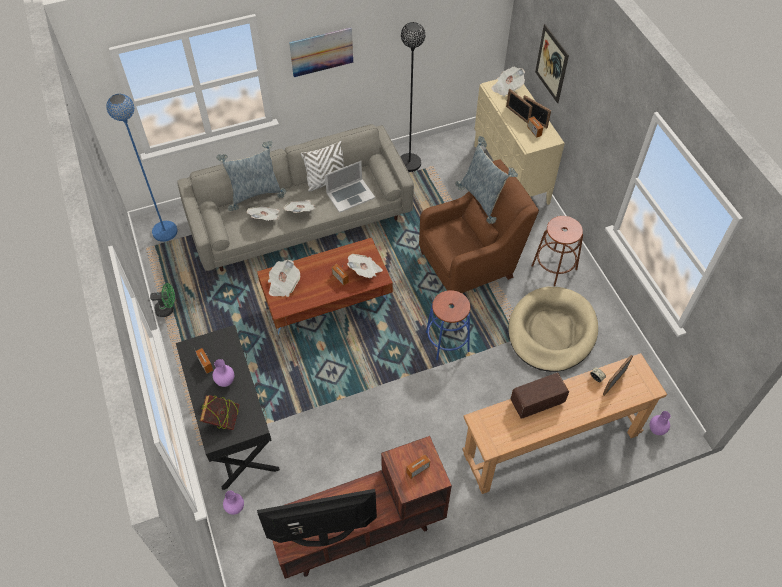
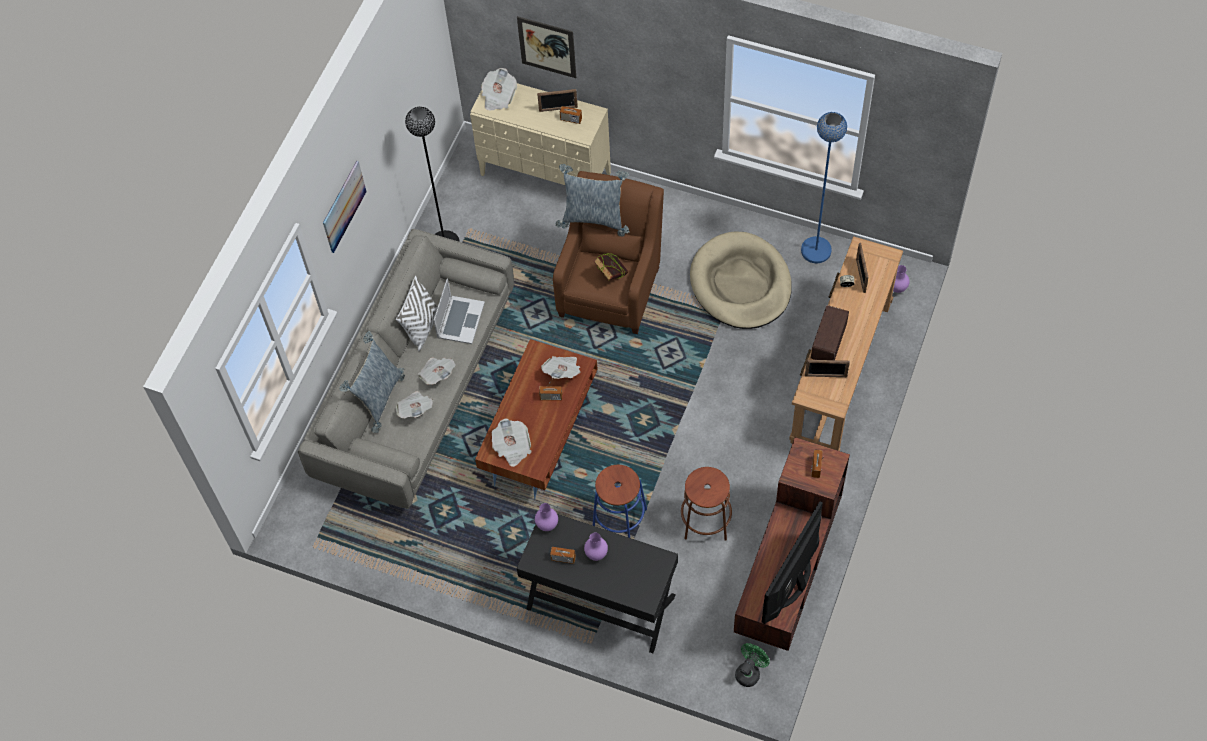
camera: 45 degrees left, 5 degrees up
blue floor lamp [106,94,178,242] -> blue floor lamp moved to [801,112,847,263]
green fan [150,283,175,317] -> green fan moved to [735,643,770,687]
book [200,395,240,430] -> book moved to [593,253,629,280]
purple vase [223,491,244,515] -> purple vase moved to [535,503,558,531]
blue stool [426,290,470,360] -> blue stool moved to [593,465,647,538]
picture frame [506,89,533,124] -> picture frame moved to [805,360,850,377]
brown stool [532,216,583,286] -> brown stool moved to [681,467,732,541]

